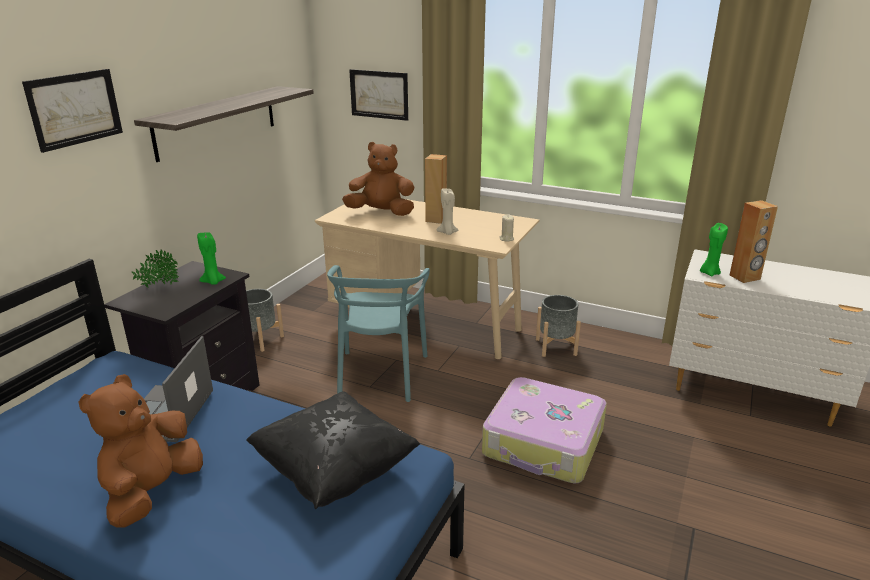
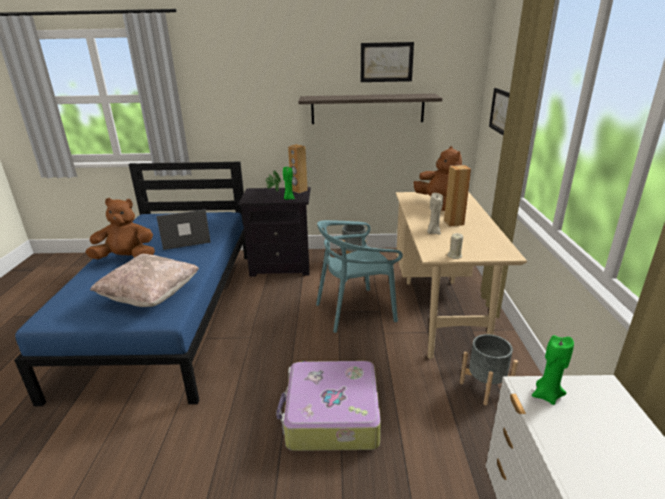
camera: 65 degrees right, 0 degrees up
picture [22,69,123,153] -> picture moved to [361,42,414,82]
black pillow [246,391,420,509] -> beige pillow [90,254,199,307]
brown speaker [729,200,778,283] -> brown speaker moved to [288,144,308,193]

